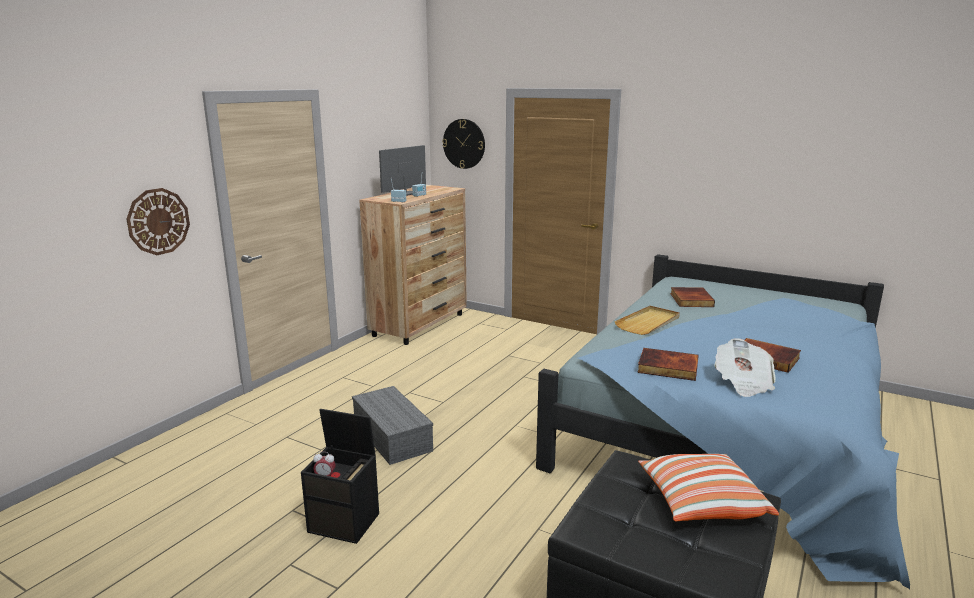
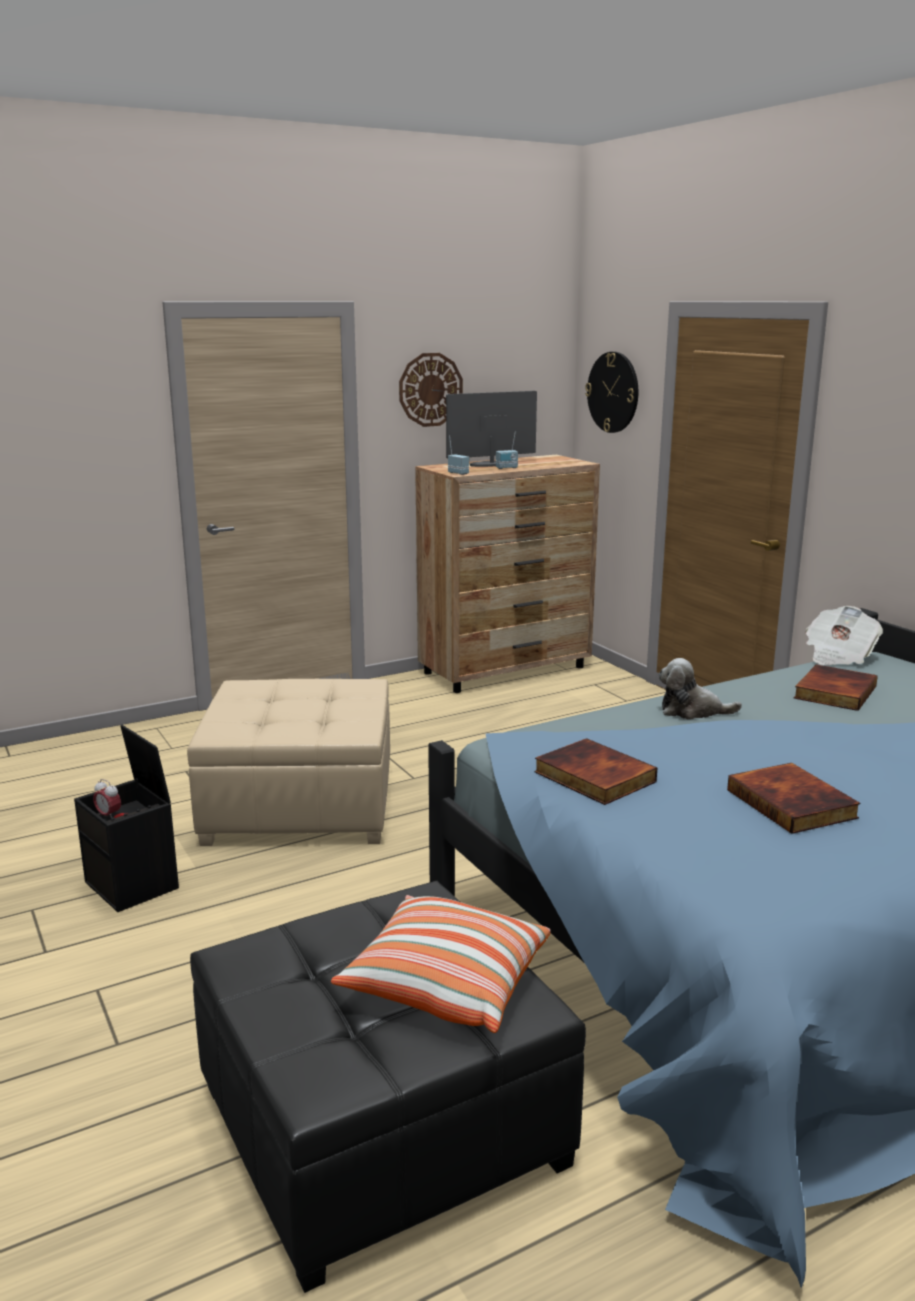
camera: 30 degrees right, 0 degrees up
wall clock [127,188,190,255] -> wall clock moved to [399,353,463,427]
grey storage box [352,386,433,465] -> beige ottoman [187,679,390,846]
beige tray [614,306,680,335] -> plush toy [659,658,742,720]
newspaper [714,338,776,397] -> newspaper moved to [806,606,883,665]

